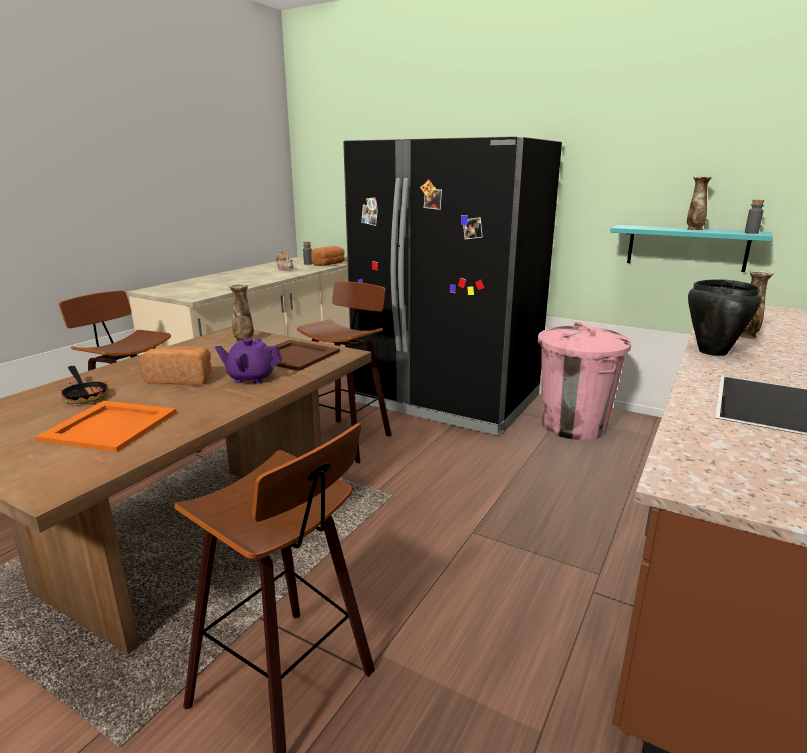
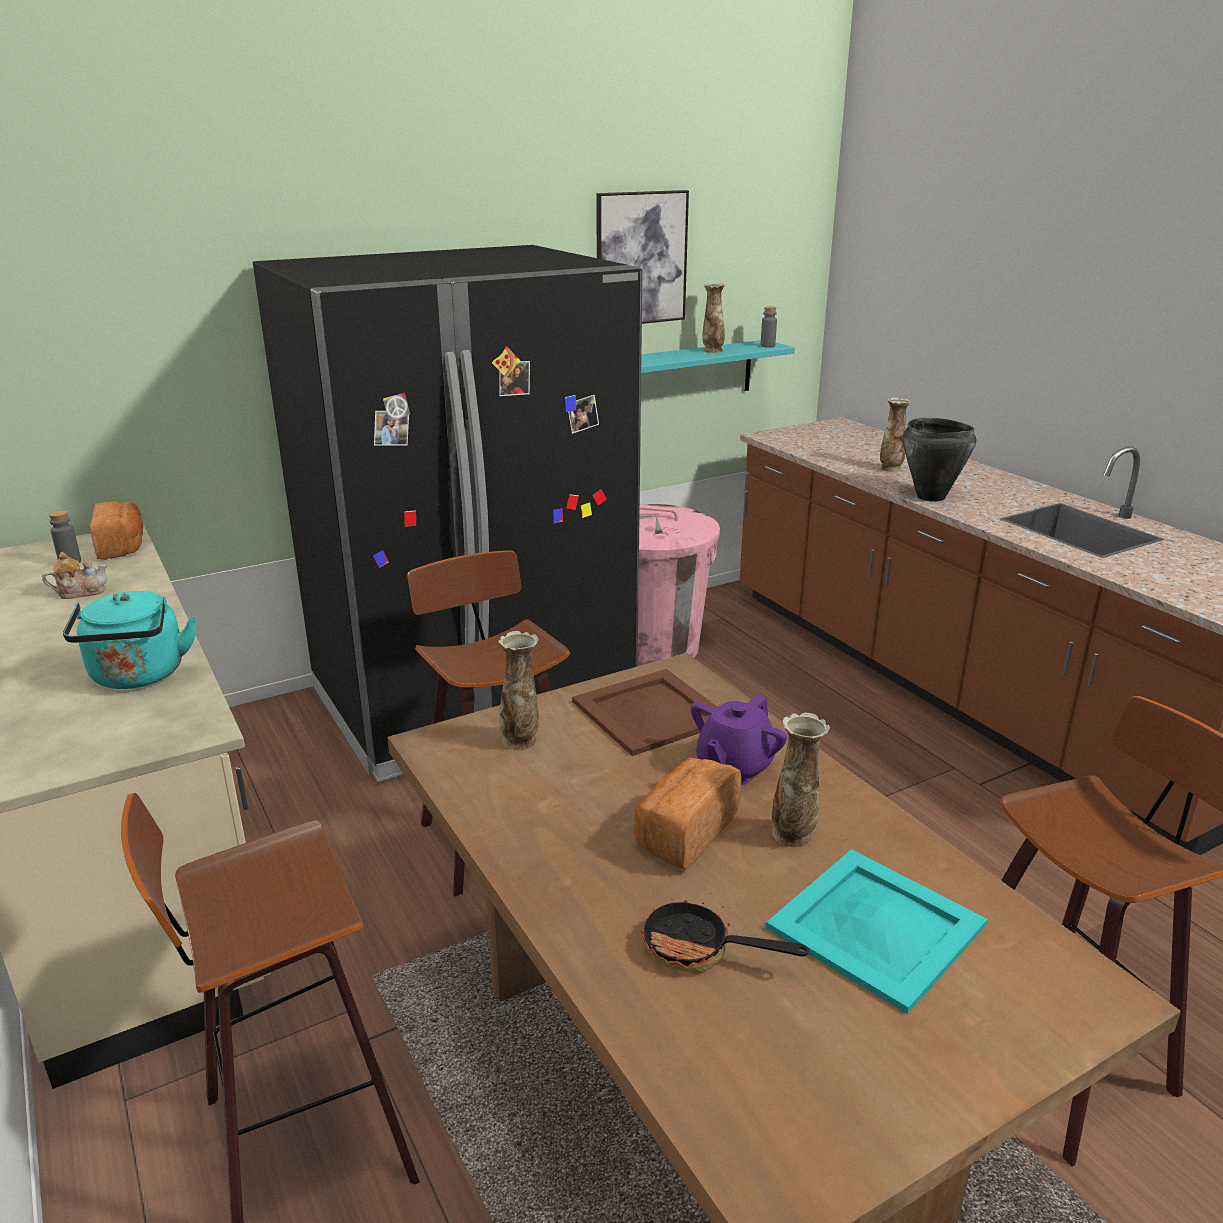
camera: 60 degrees left, 5 degrees up
orange tray [35,401,177,452] -> turquoise tray [766,849,988,1014]
frying pan [58,366,108,404] -> frying pan turned 150 degrees counterclockwise [641,893,809,972]
none -> turquoise kettle [63,591,197,689]
none -> picture [596,190,689,324]
none -> vase [772,713,830,848]

